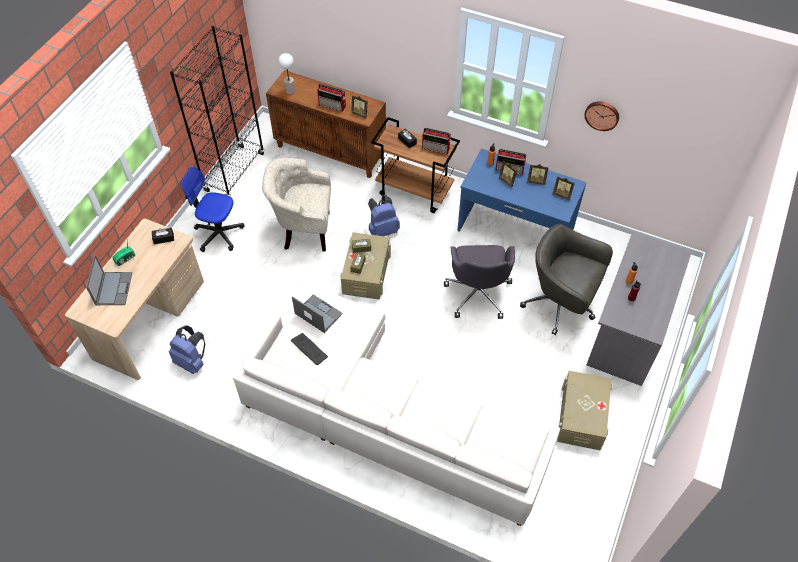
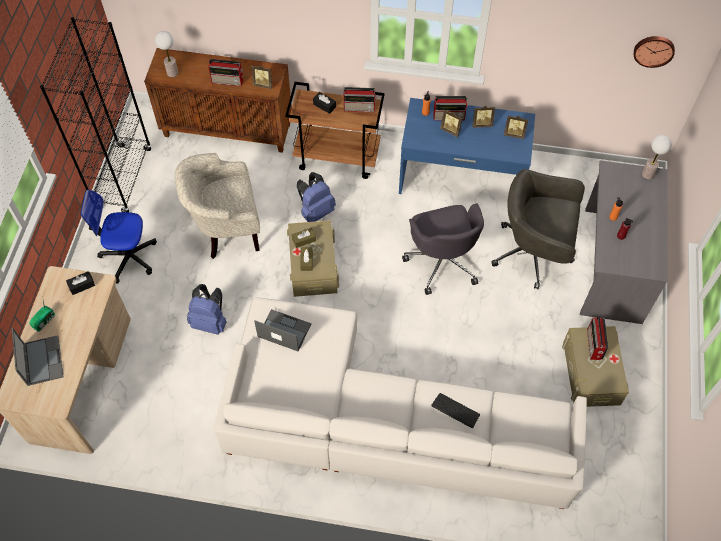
camera: 15 degrees left, 5 degrees up
blue backpack [169,325,205,374] -> blue backpack moved to [187,284,227,335]
keyboard [291,333,328,365] -> keyboard moved to [431,393,480,428]
wall clock [584,101,619,131] -> wall clock moved to [634,36,675,68]
none -> radio [587,316,608,360]
none -> table lamp [642,135,672,180]

